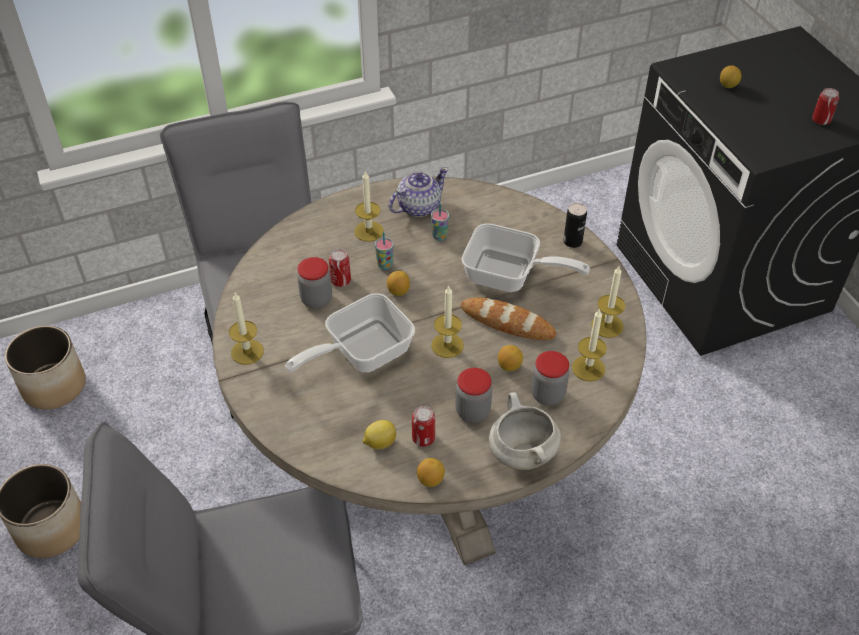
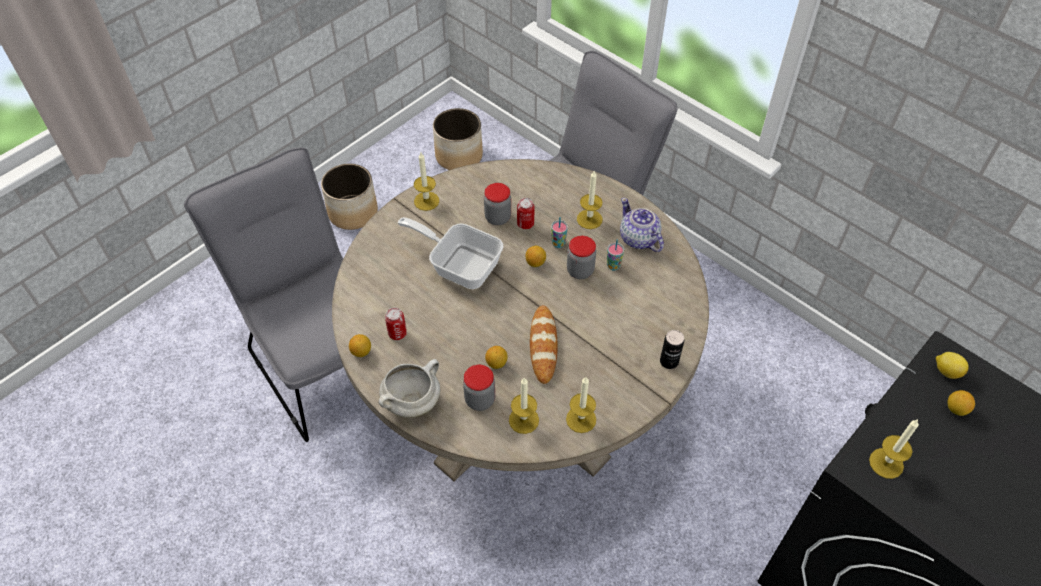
camera: 65 degrees right, 5 degrees up
lemon [363,420,396,449] -> lemon moved to [936,352,969,379]
teapot [389,167,448,217] -> teapot turned 150 degrees counterclockwise [620,198,664,252]
candle [431,286,464,358] -> candle moved to [869,419,919,479]
jar [456,368,492,423] -> jar moved to [567,236,596,279]
frying pan [461,223,590,292] -> none
can [812,88,839,125] -> none

